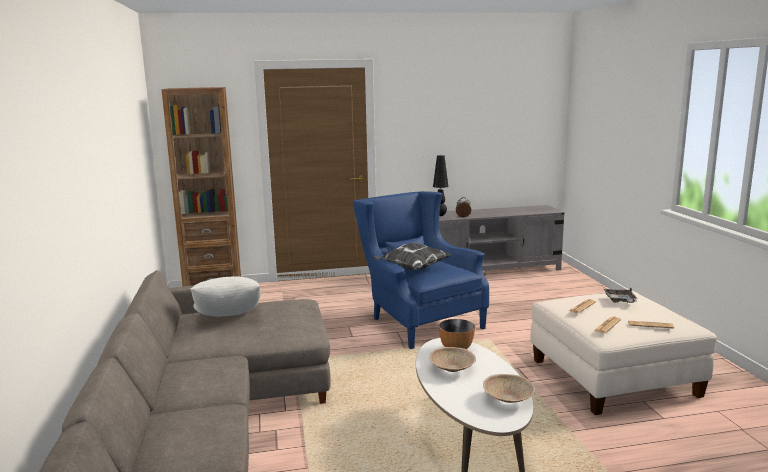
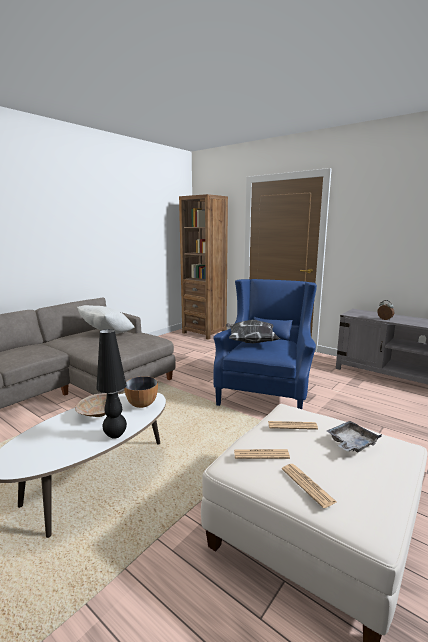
camera: 50 degrees right, 0 degrees up
black table lamp [433,155,448,216] -> black table lamp moved to [96,329,127,439]
beige bowl [483,374,536,403] -> none

